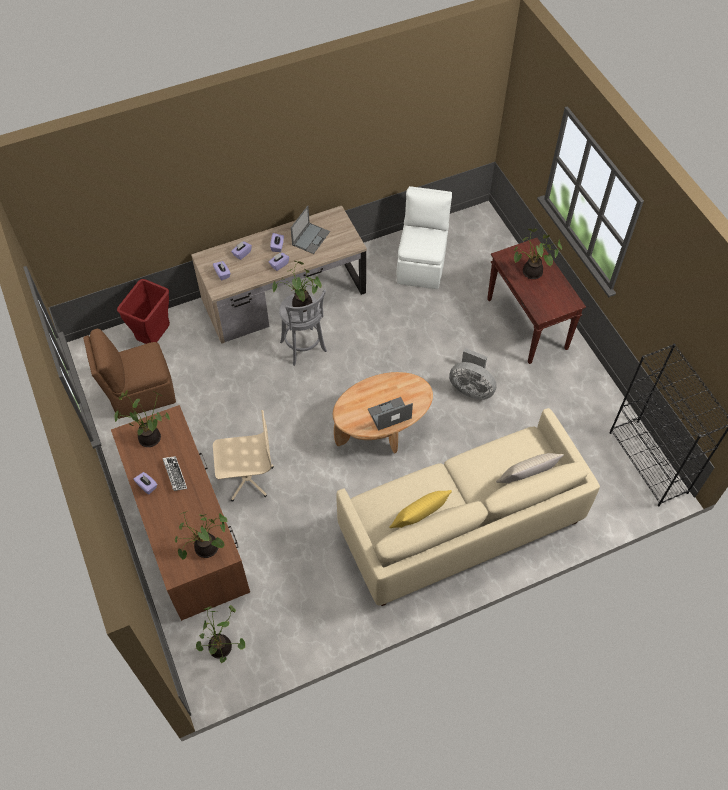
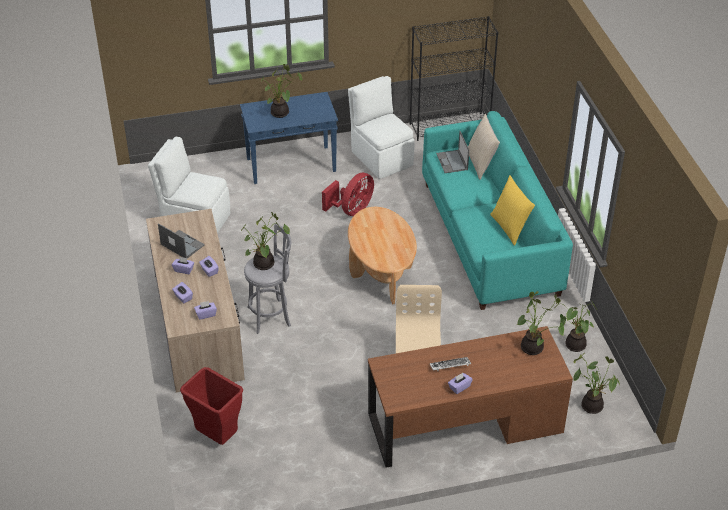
camera: 80 degrees left, 15 degrees down
brown chair [83,329,176,419] -> none
potted plant [115,390,170,447] -> potted plant moved to [554,302,597,352]
beige sofa [336,408,600,606] -> turquoise sofa [422,111,573,310]
laptop [368,397,413,431] -> laptop moved to [436,131,469,173]
grey fan [449,348,496,400] -> red fan [322,173,374,216]
brown console table [487,238,586,364] -> blue console table [240,92,338,184]
none -> white chair [348,76,414,179]

